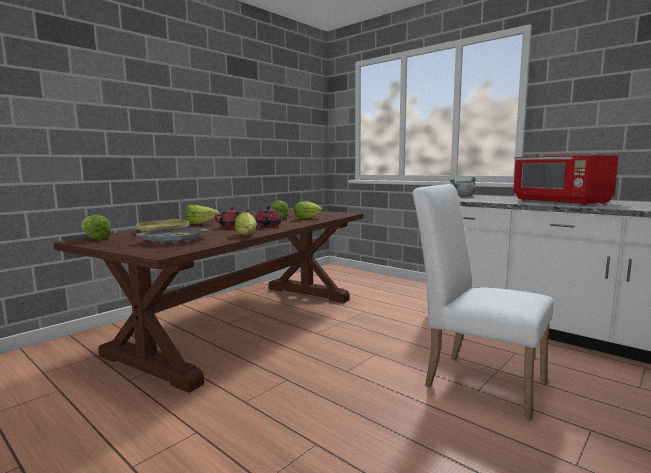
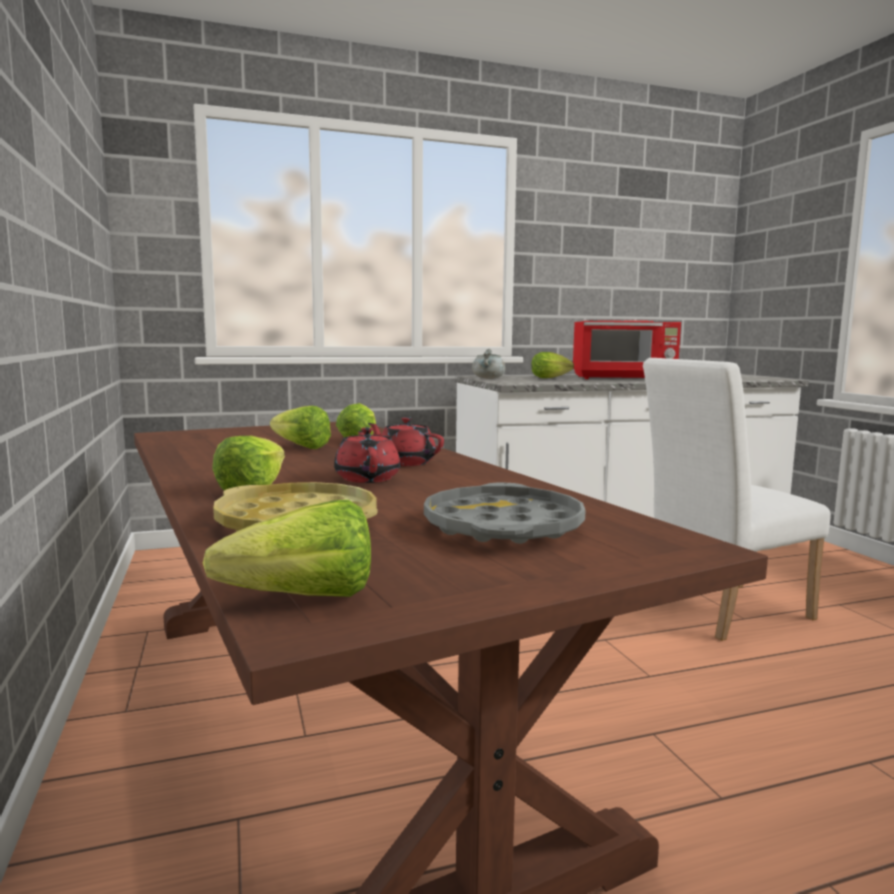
camera: 60 degrees left, 0 degrees up
lettuce [235,212,257,235] -> lettuce moved to [531,352,574,378]

